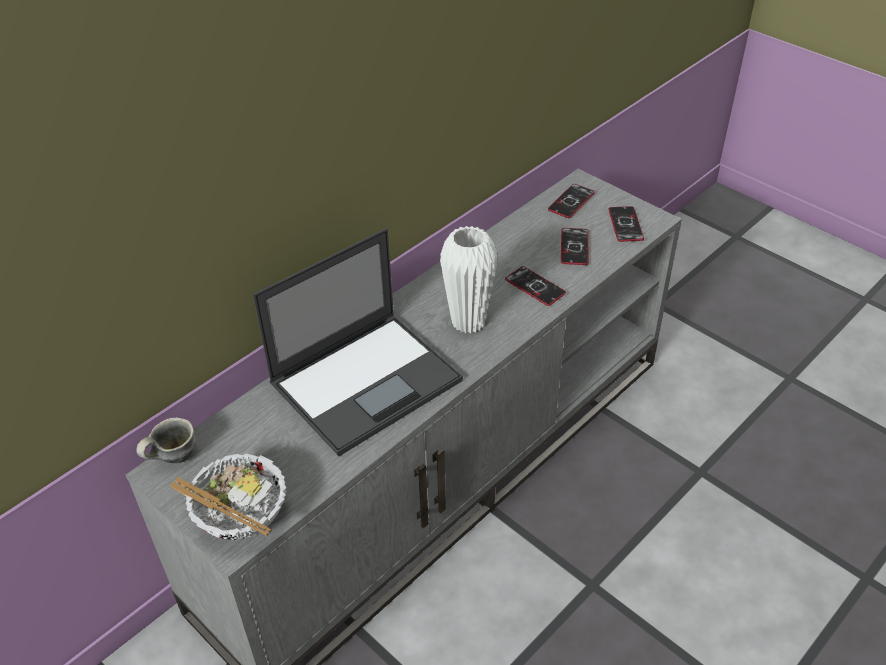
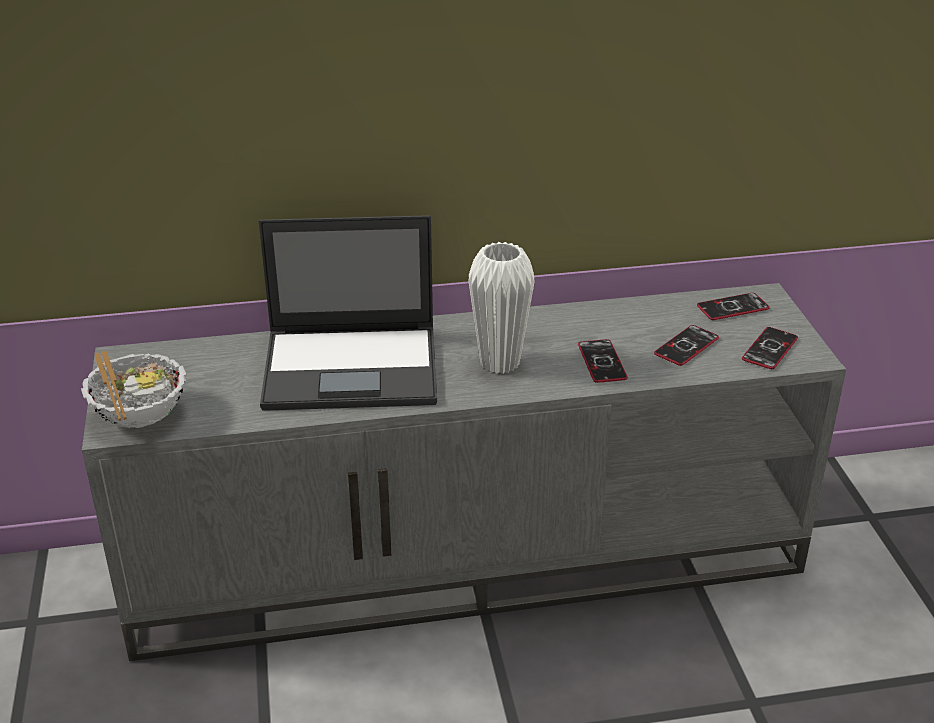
camera: 35 degrees right, 10 degrees down
grey mug [136,417,196,463] -> none

